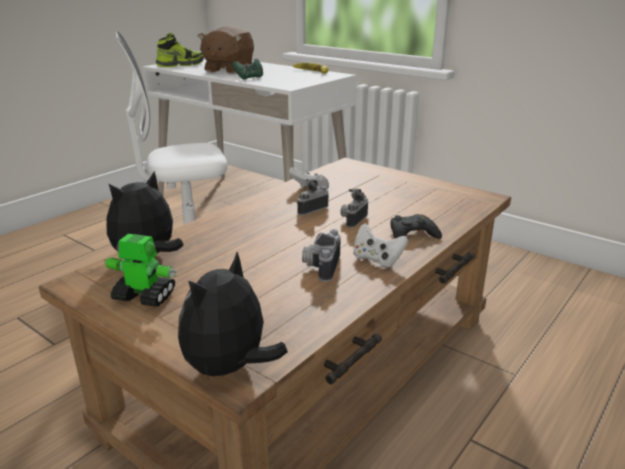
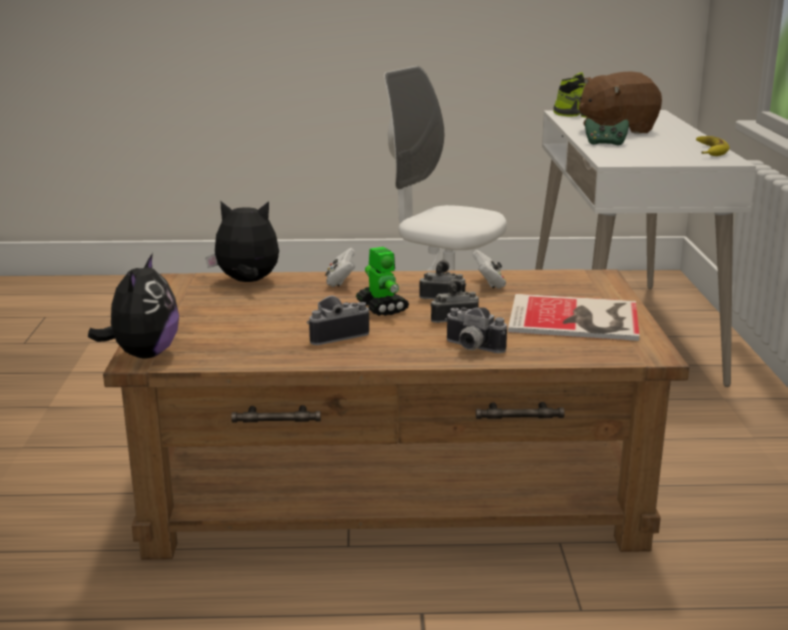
camera: 50 degrees right, 5 degrees down
toy robot [104,234,177,307] -> toy robot moved to [356,247,409,316]
plush toy [178,252,288,382] -> plush toy turned 105 degrees clockwise [88,253,179,359]
white game controller [353,223,408,268] -> white game controller moved to [325,248,355,287]
black game controller [391,214,442,239] -> camera [445,307,507,353]
none -> book [508,294,639,341]

